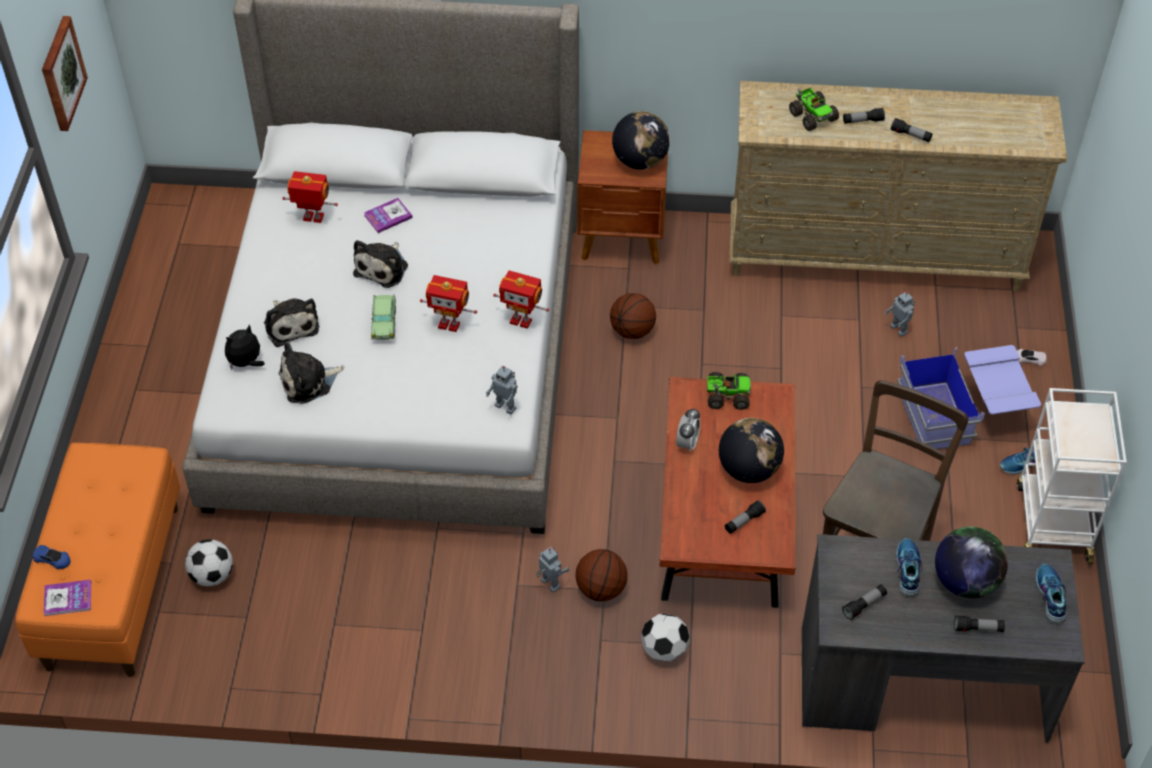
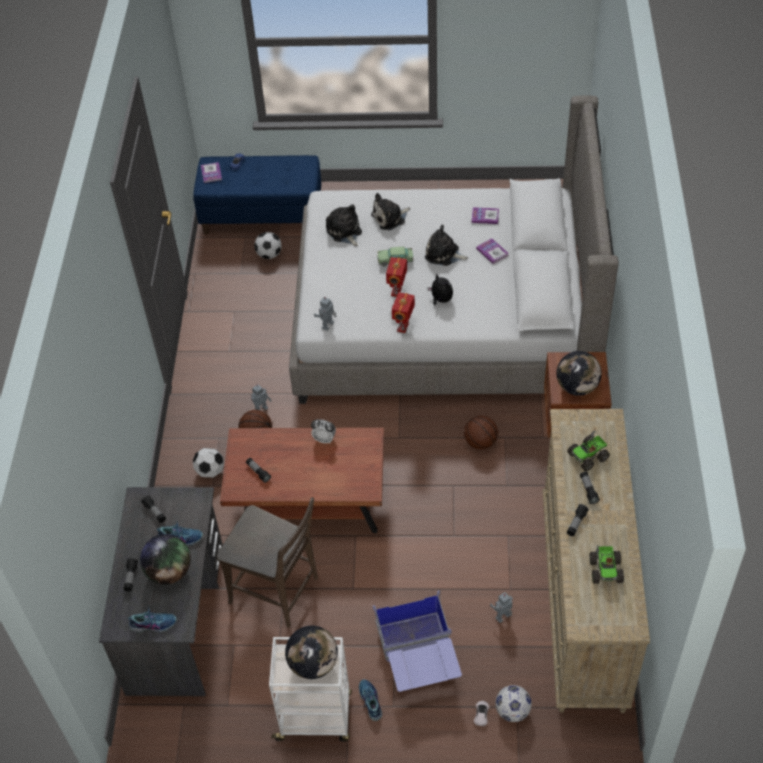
camera: 90 degrees right, 0 degrees up
orange bench [16,443,180,677] -> blue bench [193,155,321,235]
picture [42,16,88,131] -> none
plush toy [225,324,265,370] -> plush toy moved to [428,274,453,306]
toy robot [282,171,338,223] -> book [472,207,499,224]
toy truck [707,372,751,410] -> toy truck moved to [589,545,624,584]
globe [719,418,784,483] -> globe moved to [285,626,338,679]
none -> football [496,685,532,722]

